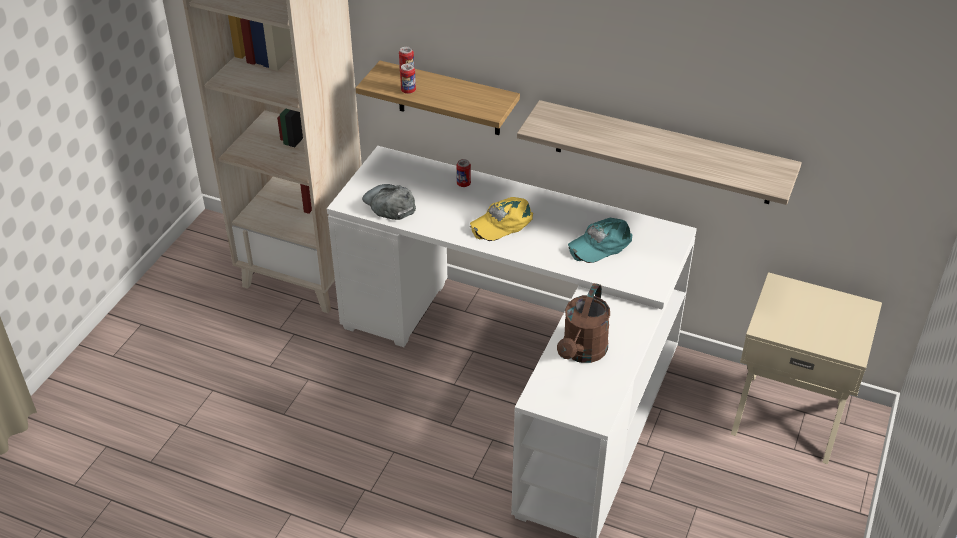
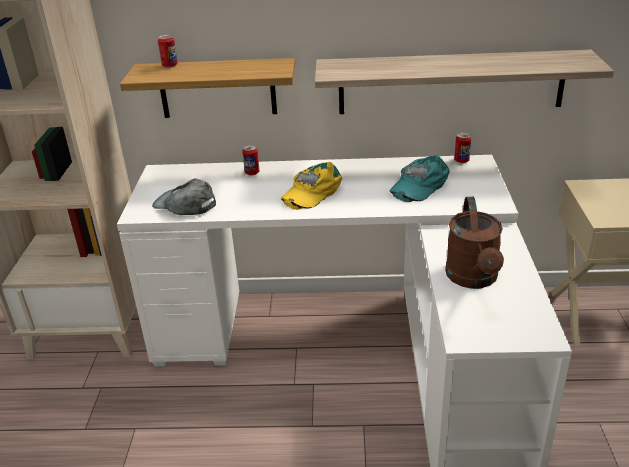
camera: 20 degrees left, 10 degrees down
can [400,64,416,94] -> can moved to [454,133,471,163]

